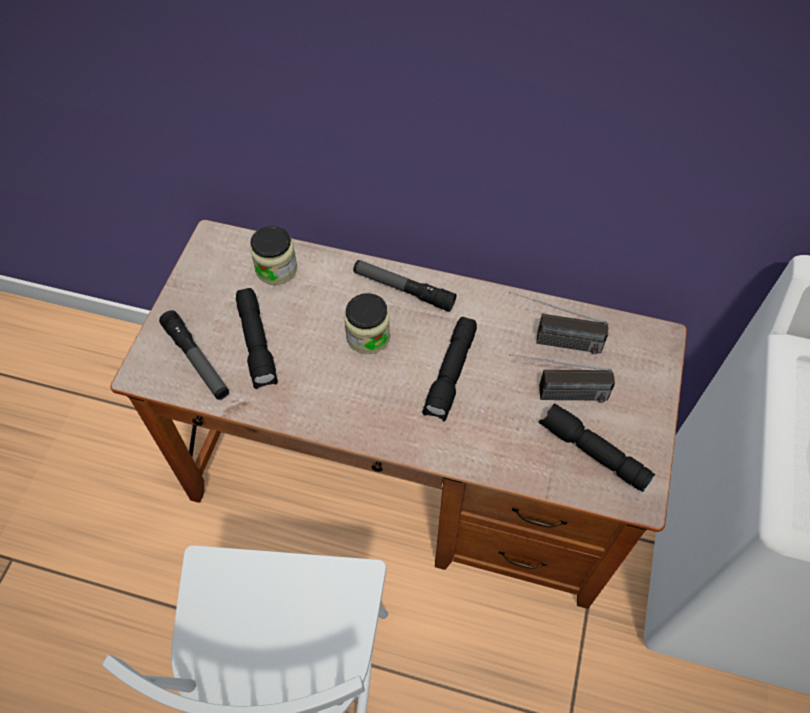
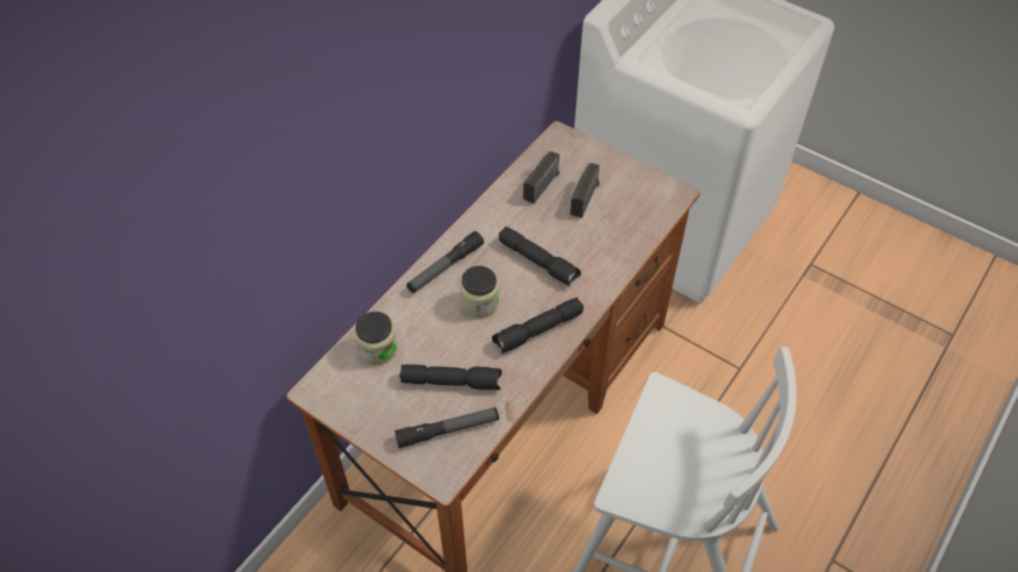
camera: 70 degrees left, 5 degrees down
black flashlight [539,404,655,492] -> black flashlight moved to [492,297,584,354]

